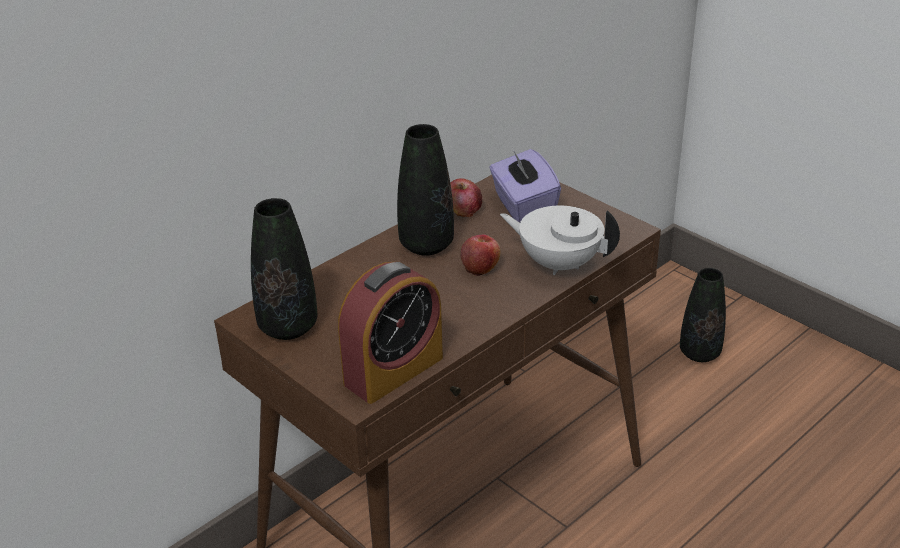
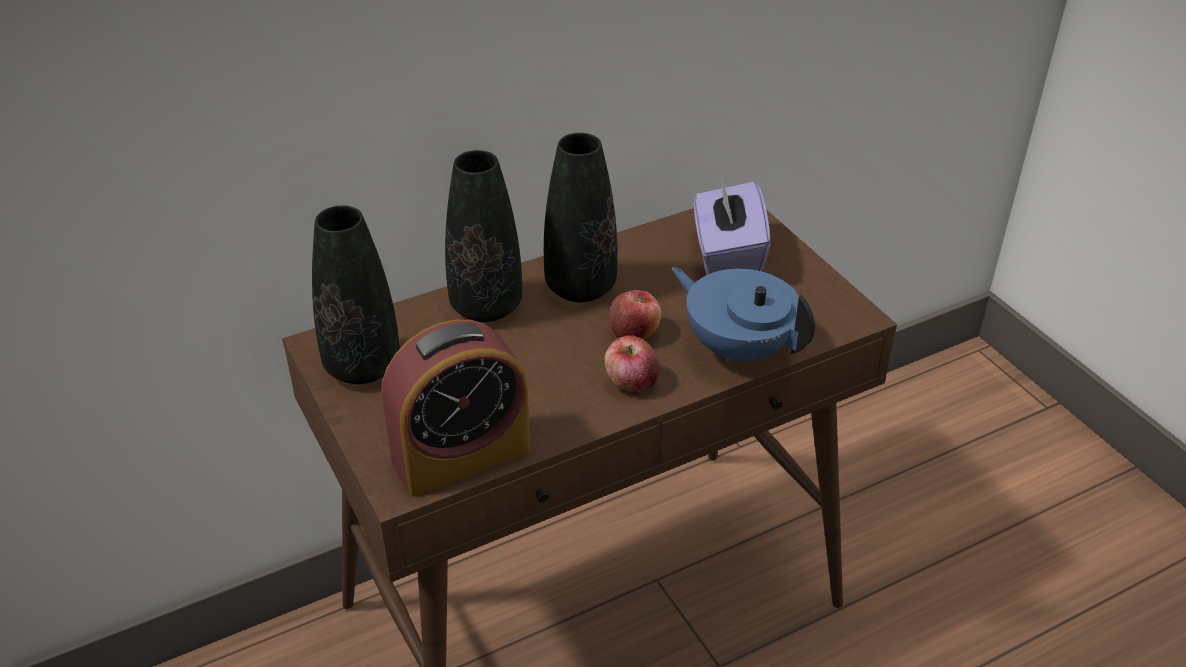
camera: 15 degrees right, 5 degrees up
apple [450,178,482,217] -> apple moved to [604,335,660,396]
white teapot [500,206,620,275] -> blue teapot [672,267,815,363]
black vase [680,268,726,362] -> black vase moved to [445,150,522,322]

